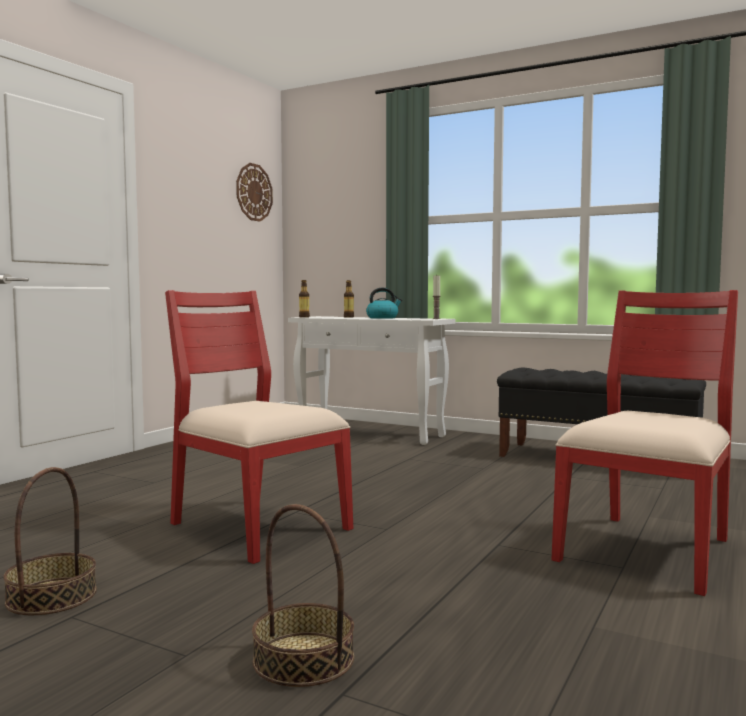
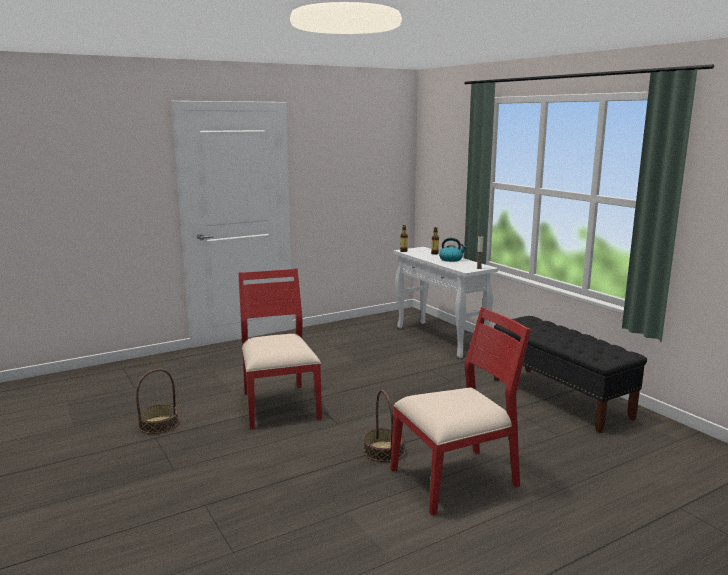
camera: 30 degrees right, 10 degrees up
wall clock [236,163,273,222] -> none
basket [252,504,354,687] -> basket moved to [364,390,405,462]

